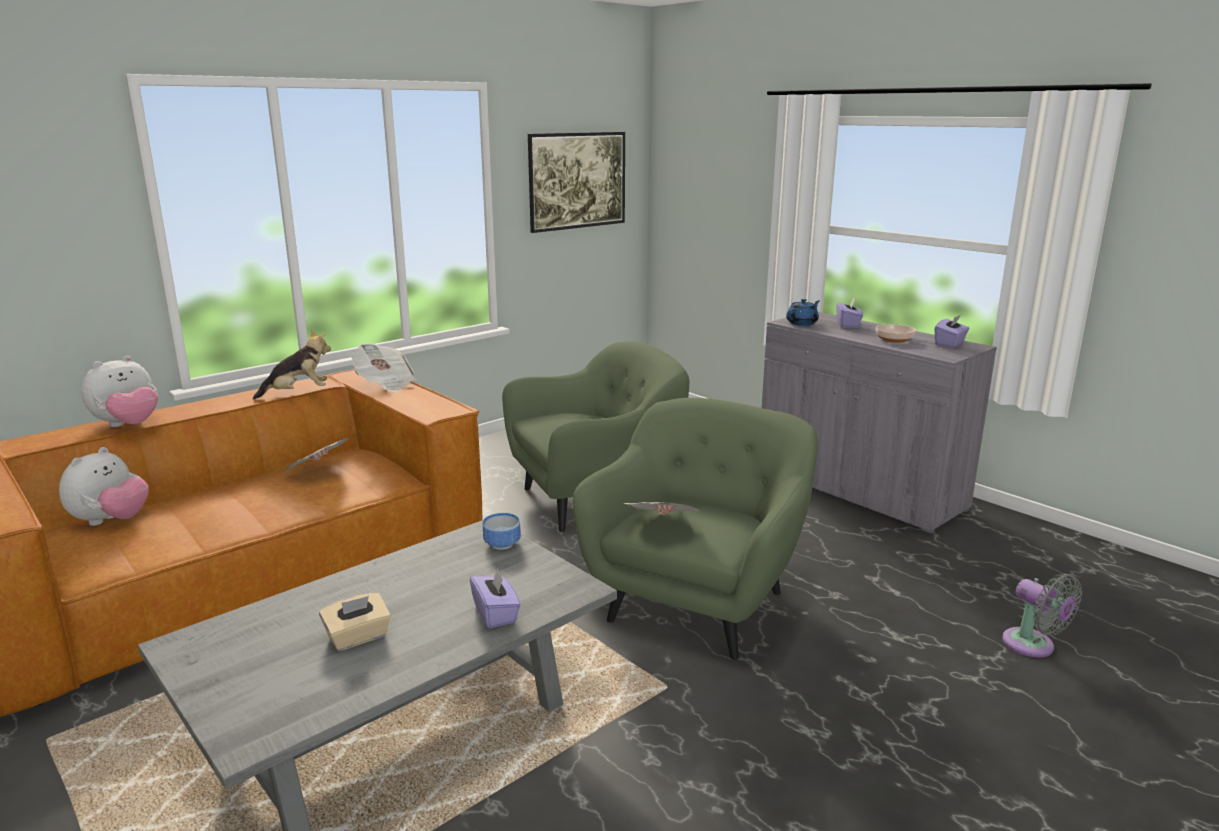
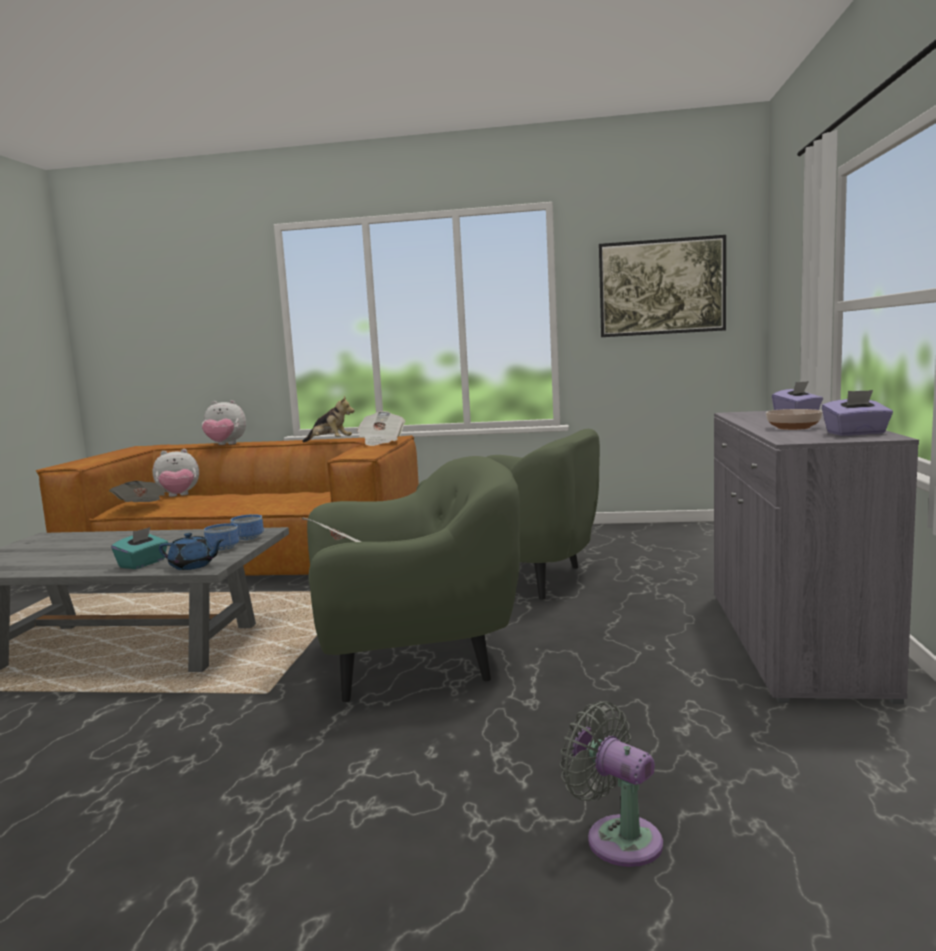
camera: 50 degrees right, 10 degrees down
newspaper [281,438,349,472] -> newspaper moved to [109,481,167,502]
beige tissue box [319,593,391,651] -> none
purple tissue box [470,567,521,629] -> turquoise tissue box [111,527,168,569]
blue teapot [786,299,819,326] -> blue teapot moved to [159,533,224,570]
grey fan [1002,573,1082,657] -> grey fan turned 120 degrees clockwise [560,701,663,867]
none -> bowl [204,523,239,552]

